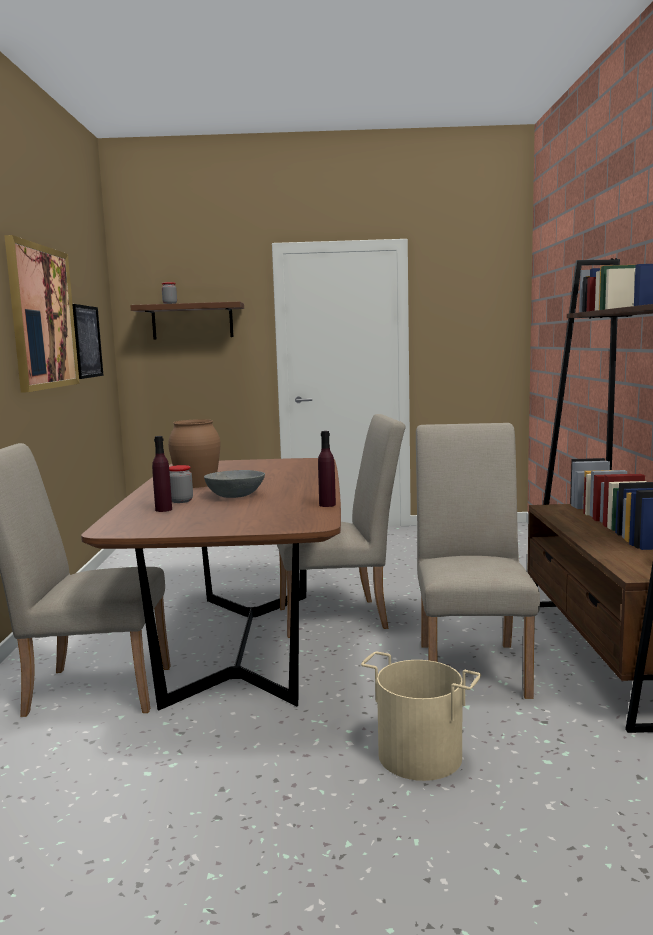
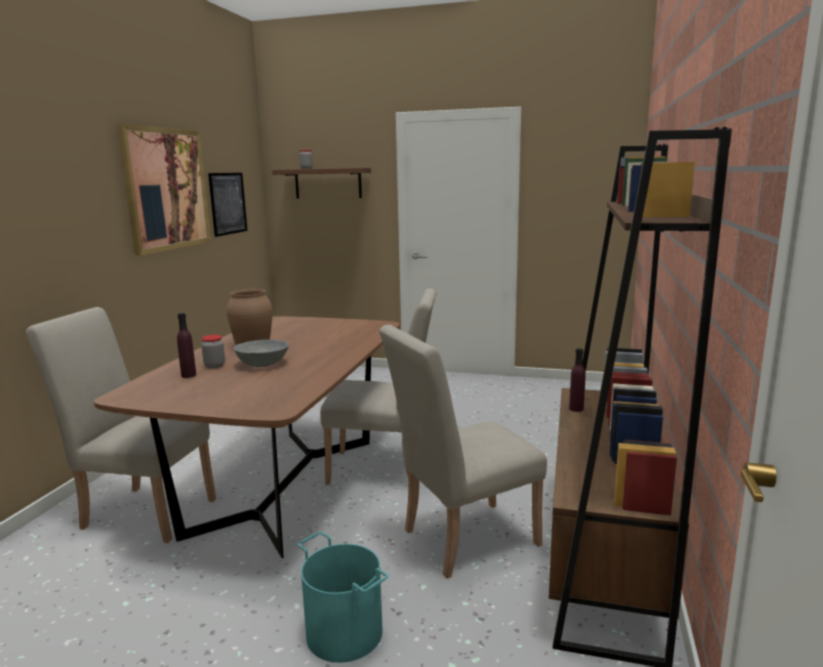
camera: 15 degrees right, 5 degrees up
purple bottle [318,431,336,507] -> purple bottle moved to [569,348,586,412]
beige bucket [361,651,481,781] -> turquoise bucket [297,532,388,663]
beige chair [416,423,540,699] -> beige chair turned 135 degrees counterclockwise [379,325,547,578]

